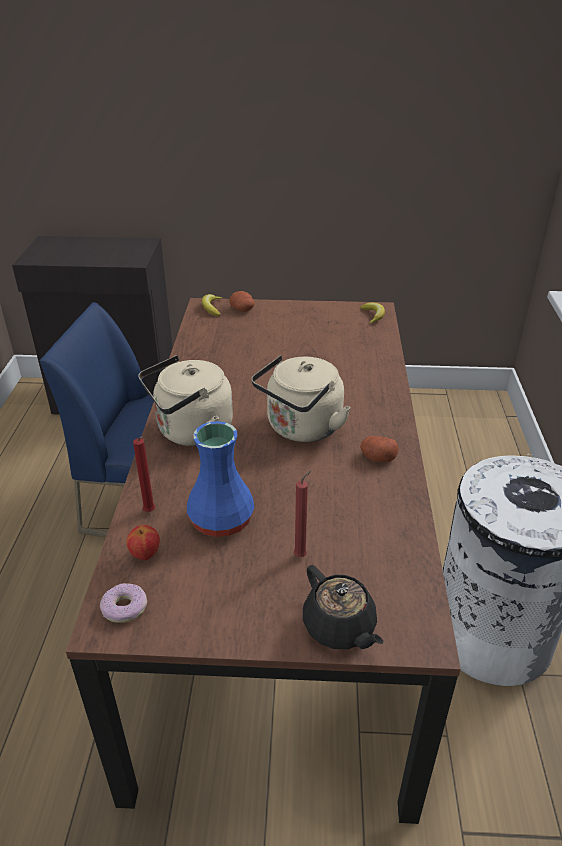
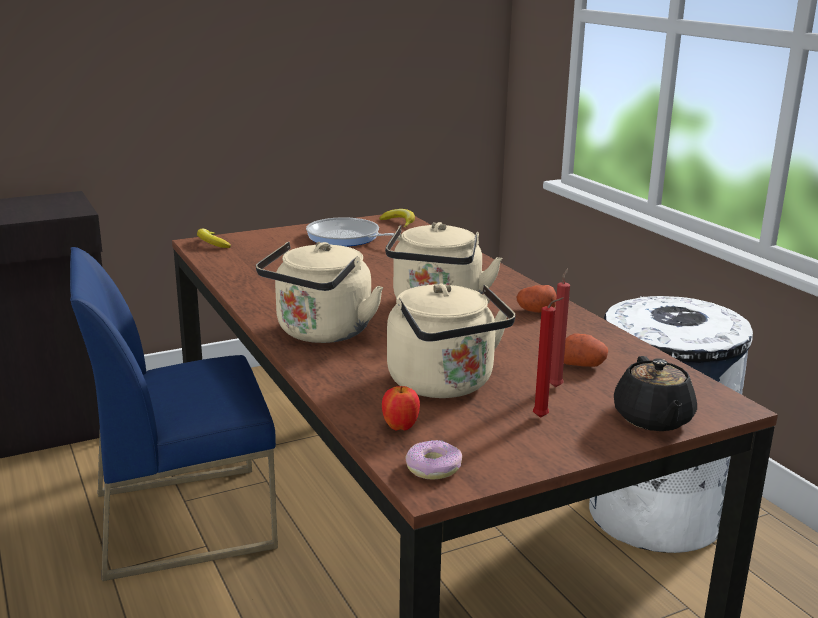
camera: 30 degrees left, 15 degrees down
red candle [133,437,155,512] -> red candle moved to [533,298,564,418]
blue vase [187,421,254,537] -> beige kettle [387,283,515,398]
potato [229,291,254,312] -> potato moved to [564,333,608,367]
black teapot [303,565,383,649] -> black teapot turned 60 degrees clockwise [614,356,697,431]
none -> frying pan [306,217,395,247]

